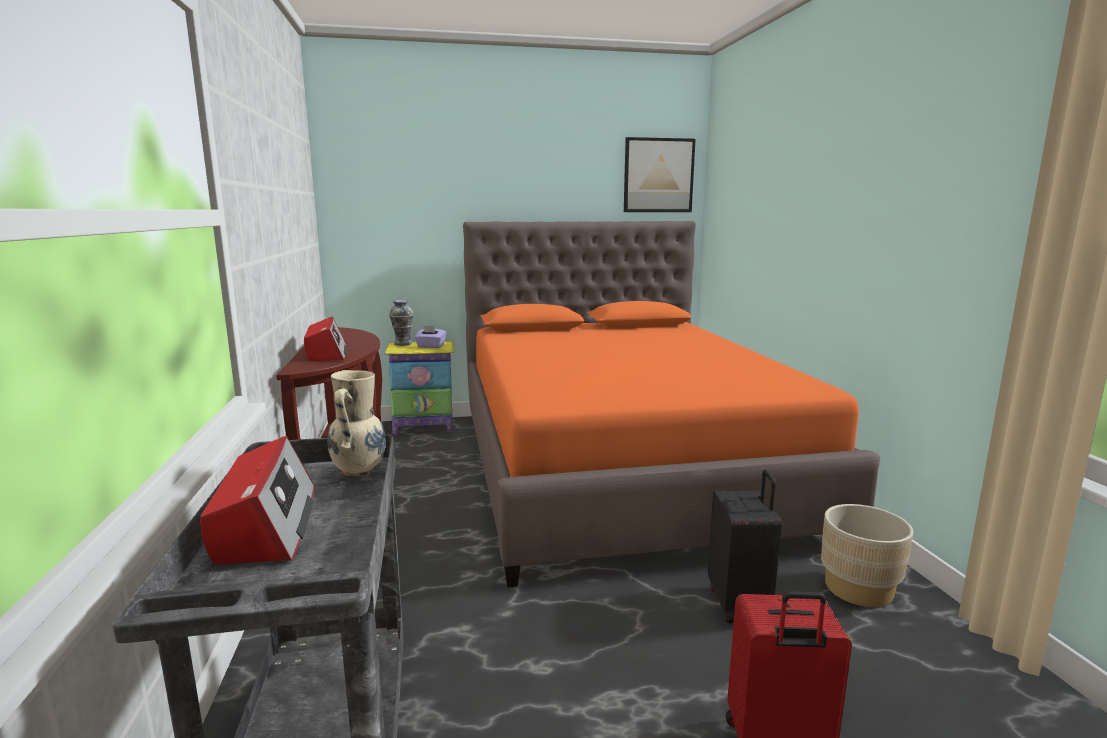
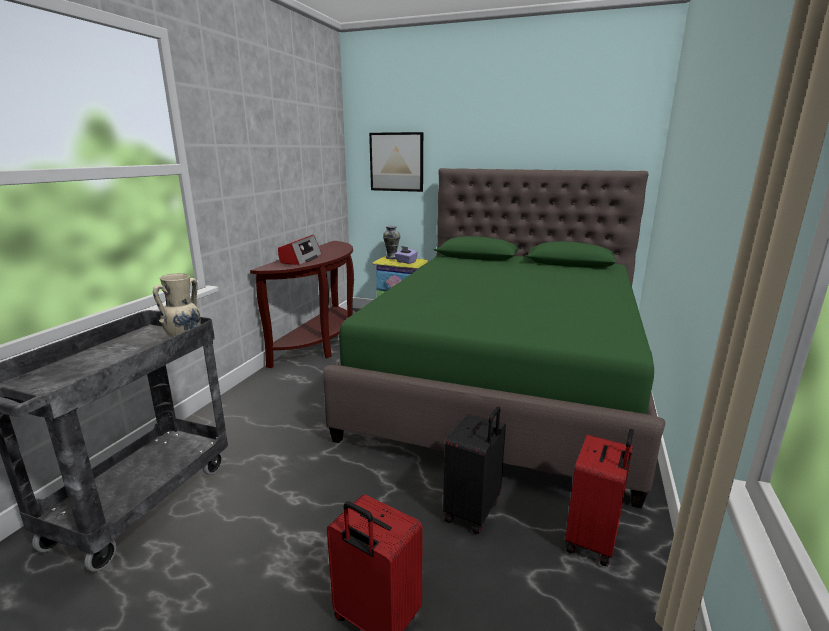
camera: 30 degrees right, 5 degrees up
radio [200,436,314,564] -> none
orange bed [463,221,880,587] -> green bed [323,168,666,508]
picture [624,137,696,212] -> picture moved to [369,132,423,192]
beige planter [821,504,913,607] -> red suitcase [565,429,634,567]

